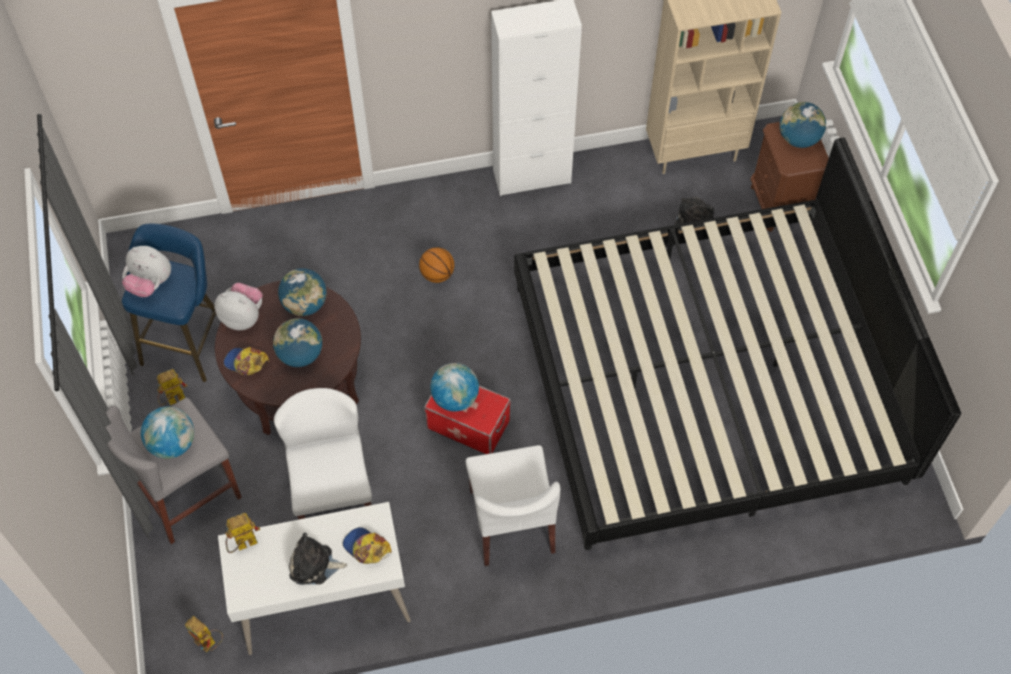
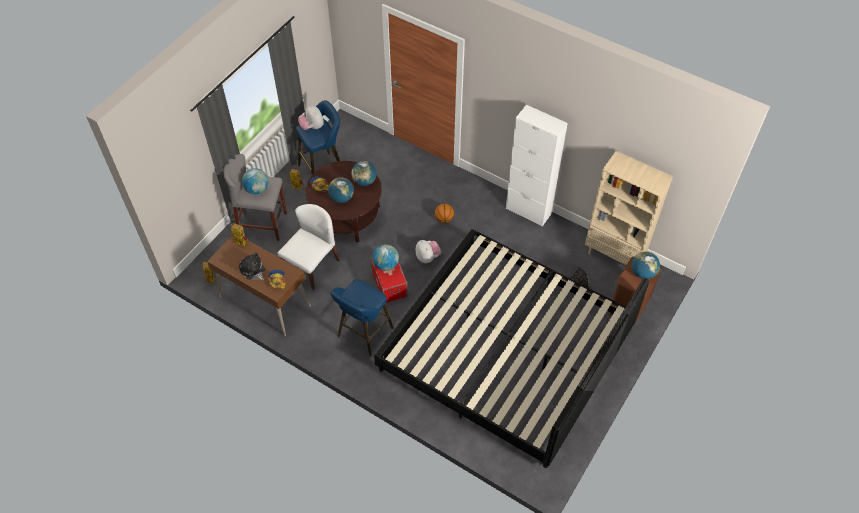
camera: 45 degrees right, 5 degrees down
plush toy [214,283,263,330] -> plush toy moved to [416,240,441,263]
white desk [218,502,411,655] -> brown desk [207,235,311,336]
white chair [465,445,560,566] -> blue stool [331,279,394,357]

